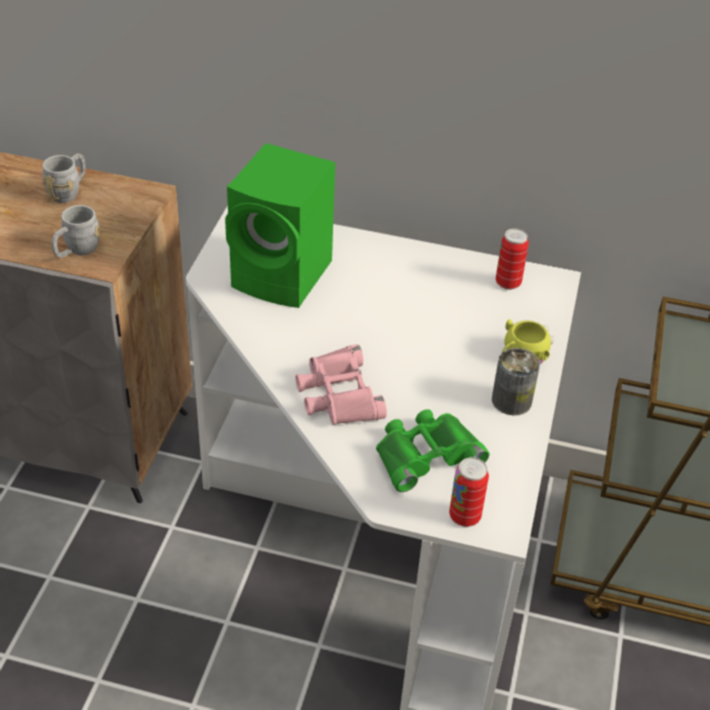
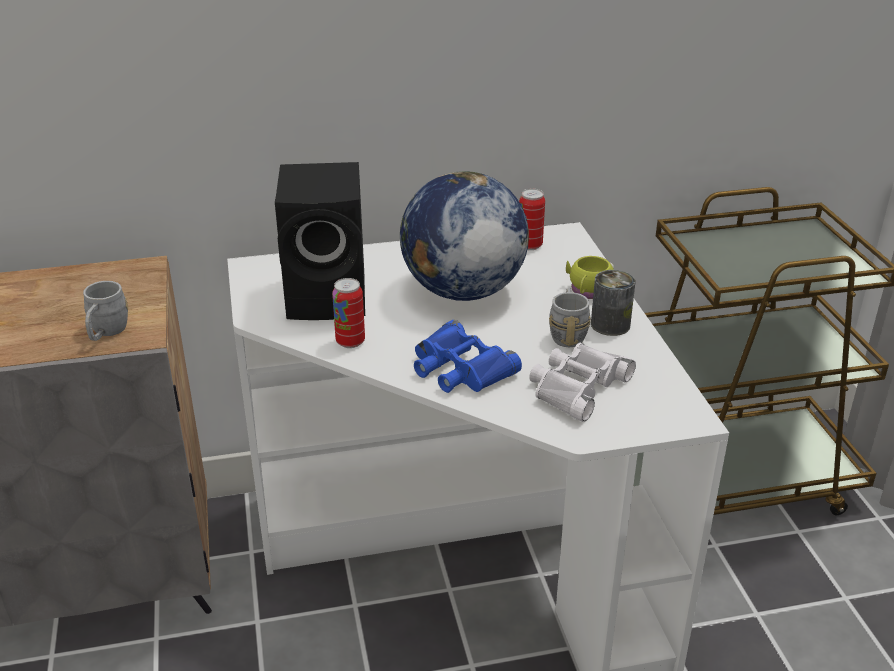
camera: 25 degrees left, 10 degrees down
grey mug [42,153,85,203] -> grey mug moved to [549,288,591,347]
green speaker [225,143,335,308] -> black speaker [275,162,365,320]
pink binoculars [296,344,387,425] -> blue binoculars [414,320,522,393]
green binoculars [376,409,489,492] -> white binoculars [530,342,636,422]
can [449,457,489,527] -> can moved to [332,278,365,348]
none -> globe [400,171,529,301]

